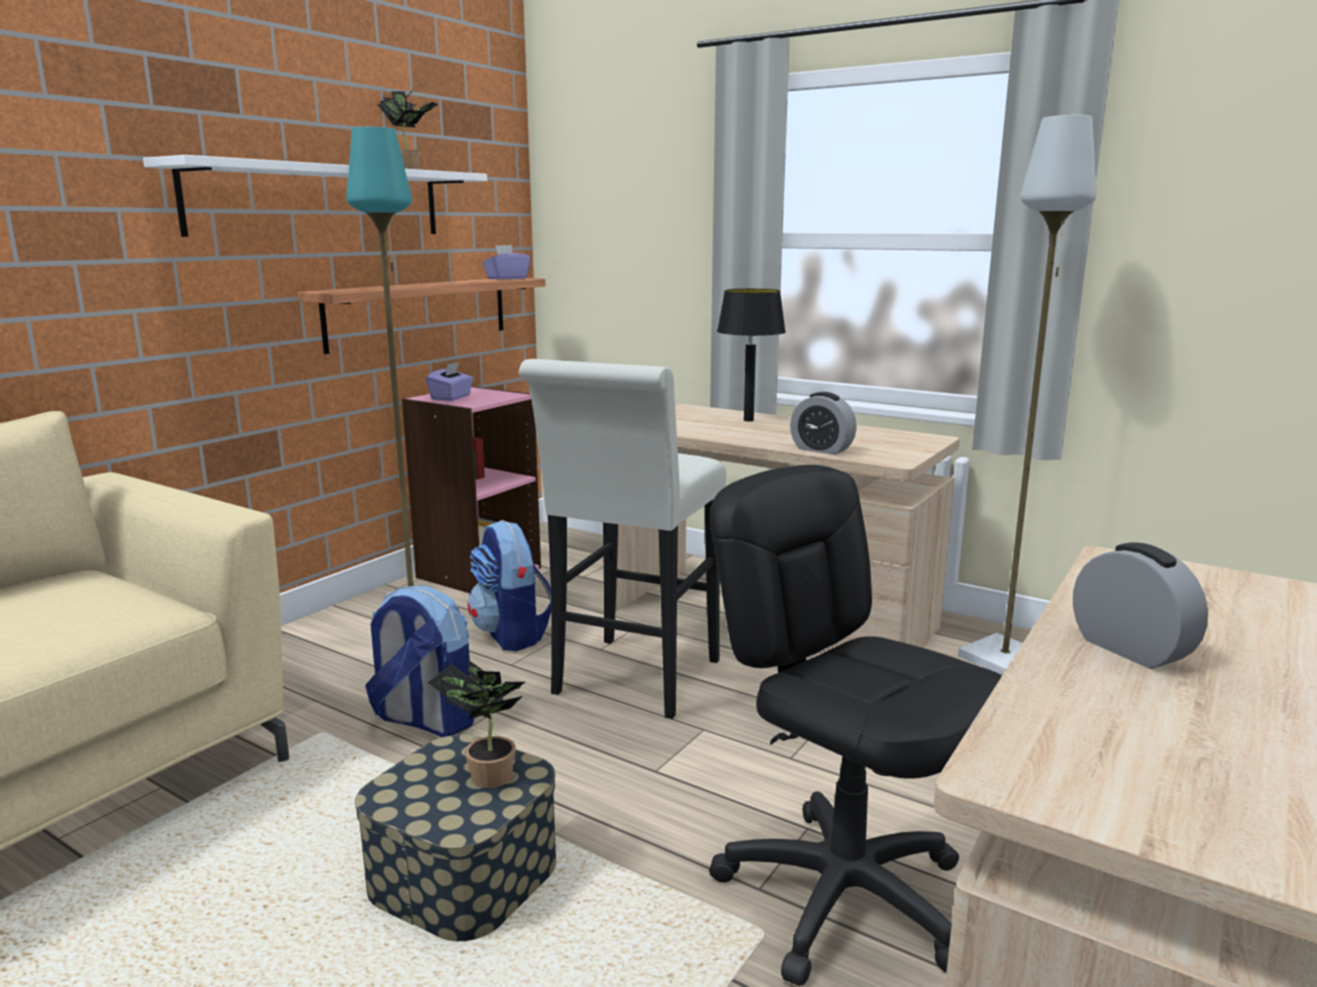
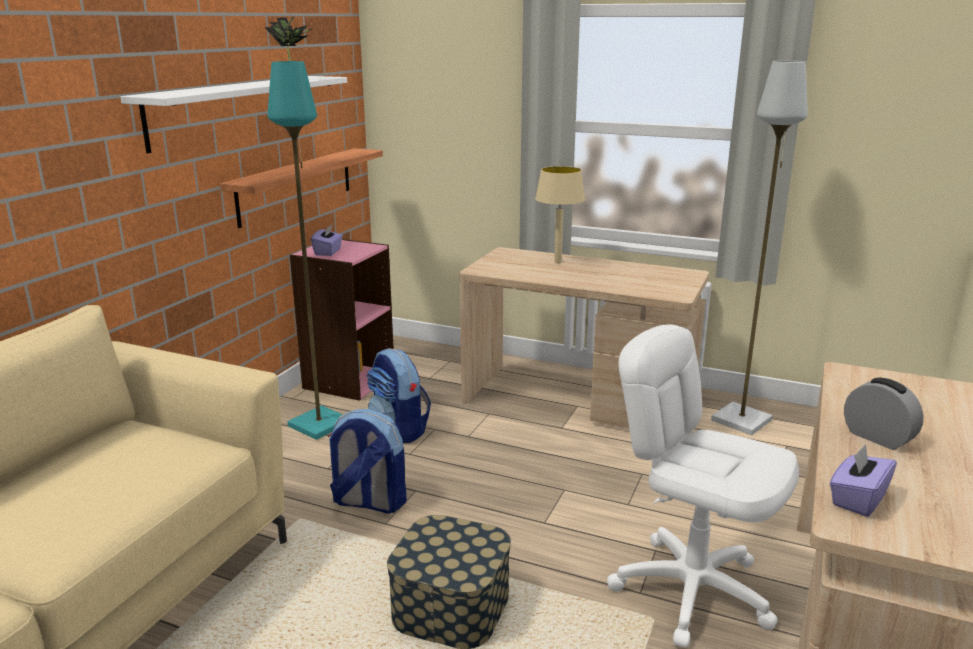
camera: 10 degrees left, 5 degrees up
potted plant [428,660,525,788] -> none
purple tissue box [482,245,530,280] -> purple tissue box moved to [830,444,897,517]
white stool [519,359,726,719] -> none
black office chair [709,465,1002,986] -> white office chair [607,324,799,648]
black table lamp [717,289,786,422] -> beige table lamp [535,166,585,263]
alarm clock [790,392,857,455] -> none

